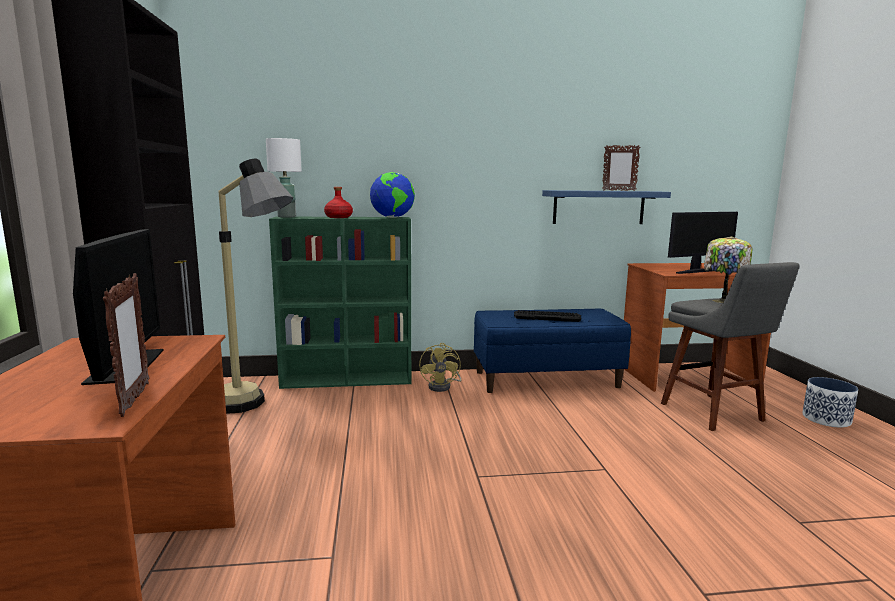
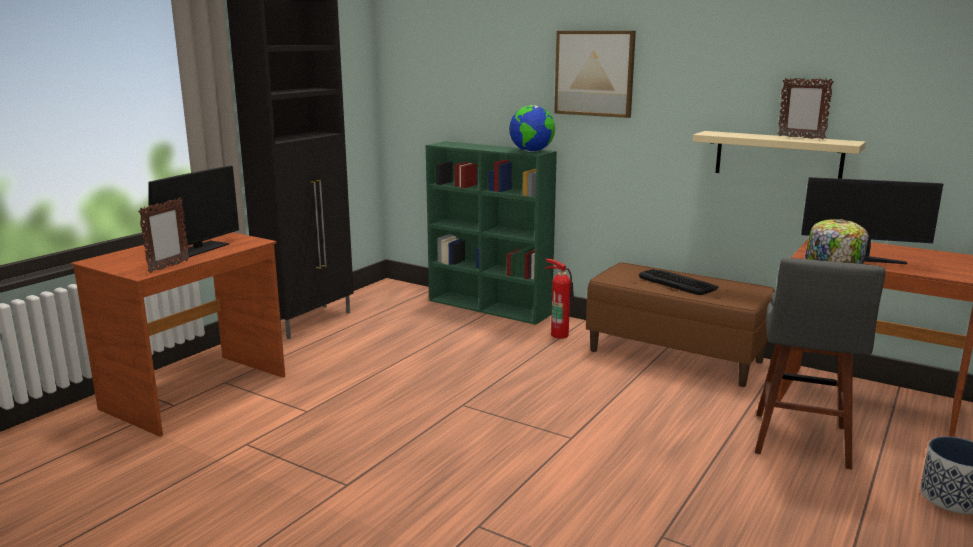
camera: 40 degrees right, 5 degrees up
floor lamp [218,158,293,414] -> none
white table lamp [266,138,302,217] -> none
red bottle [324,187,353,218] -> none
yellow fan [419,343,461,392] -> fire extinguisher [545,258,574,339]
blue bench [474,309,631,393] -> brown bench [586,262,775,387]
blue shelf [542,190,671,224] -> beige shelf [693,131,866,179]
none -> picture [554,31,636,118]

